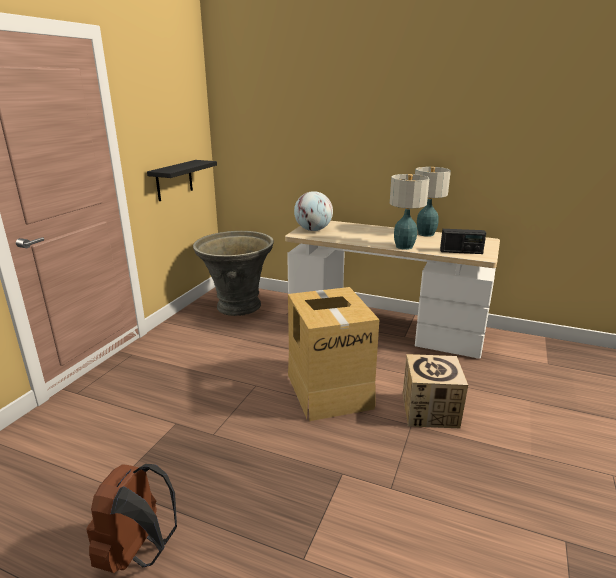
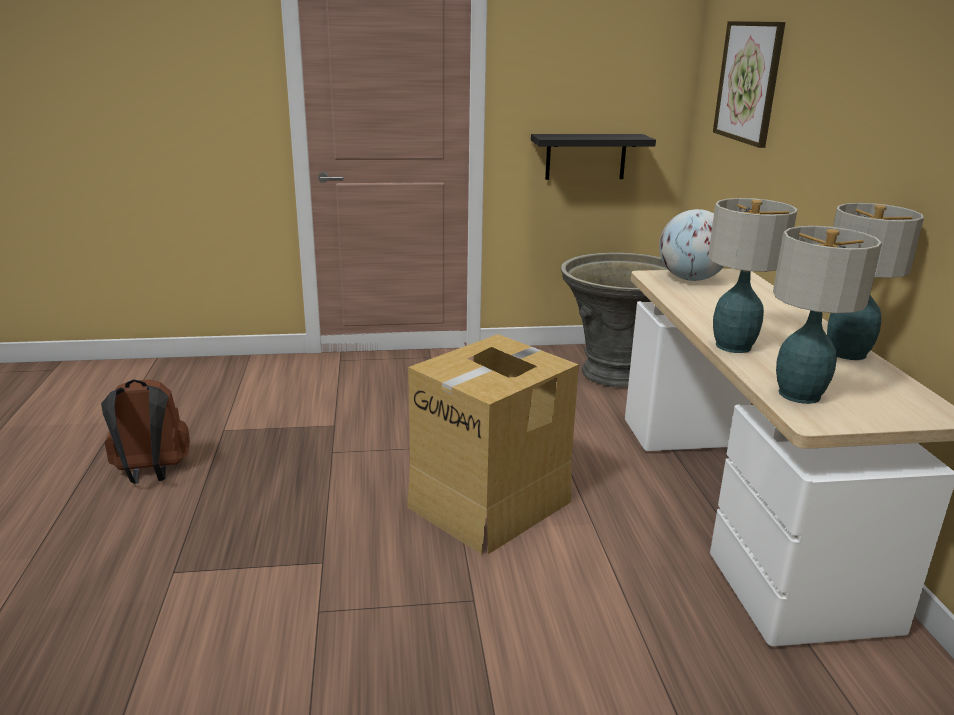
camera: 60 degrees right, 0 degrees up
cardboard box [403,354,468,428] -> none
radio [440,229,486,254] -> table lamp [773,226,882,404]
none -> picture [713,21,786,148]

